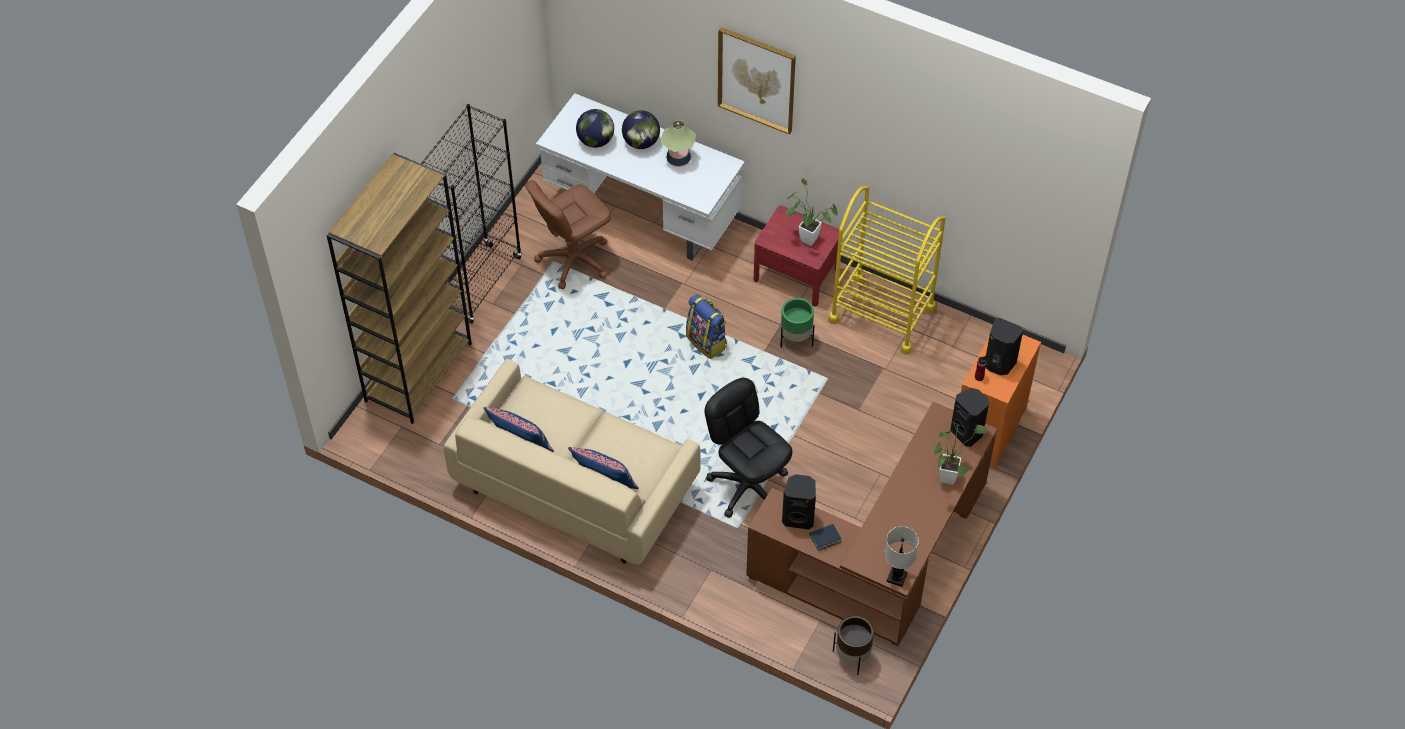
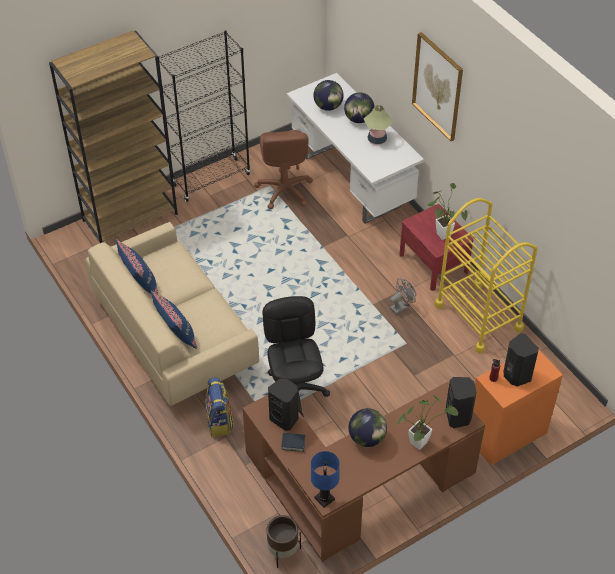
camera: 30 degrees right, 5 degrees down
brown office chair [525,180,611,289] -> brown office chair turned 90 degrees counterclockwise [254,130,313,209]
backpack [686,294,727,359] -> backpack moved to [205,378,234,437]
green planter [780,298,815,348] -> grey fan [390,278,416,314]
white table lamp [884,526,919,587] -> blue table lamp [311,451,340,508]
none -> globe [349,408,387,447]

